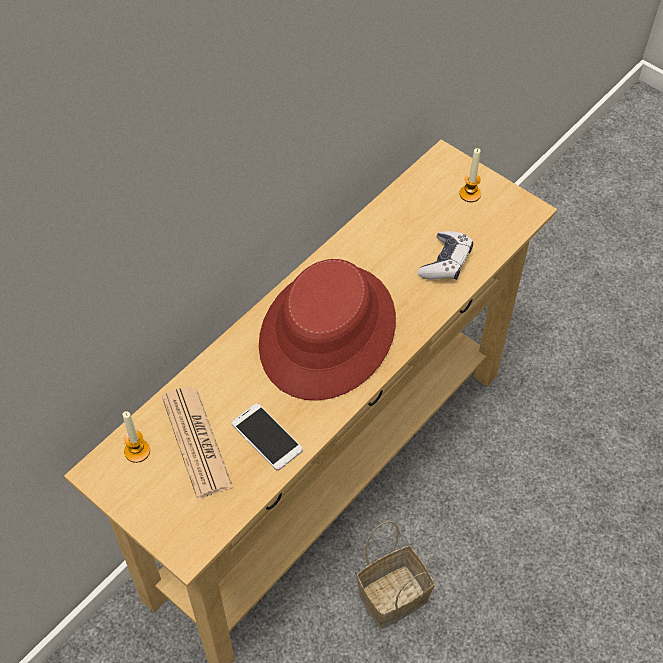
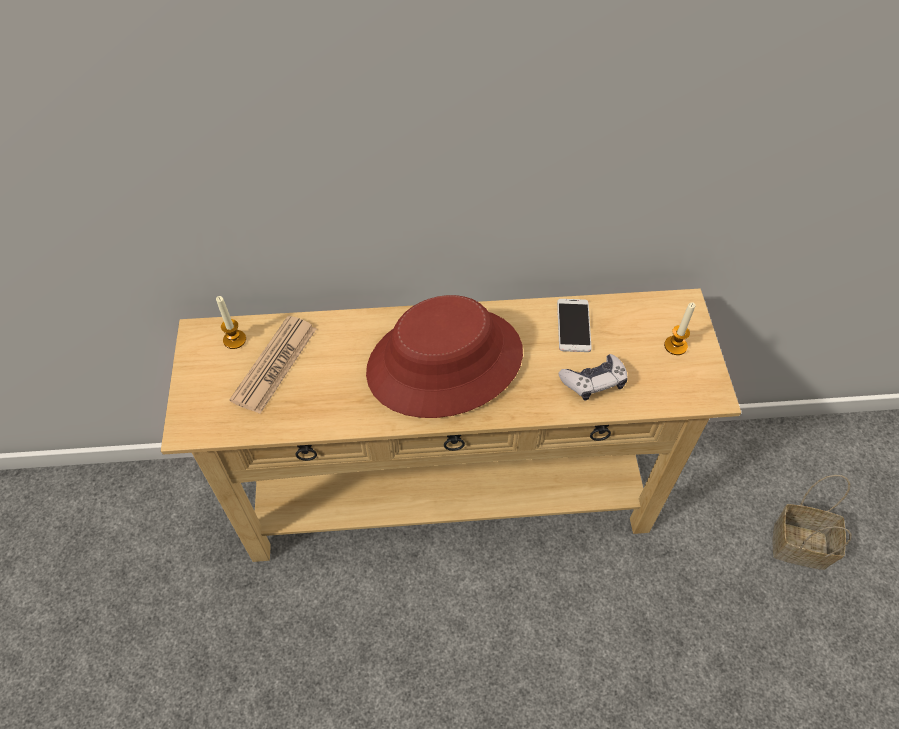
camera: 45 degrees right, 0 degrees up
phone [232,403,303,470] -> phone moved to [557,299,592,352]
basket [357,521,435,629] -> basket moved to [773,475,852,570]

